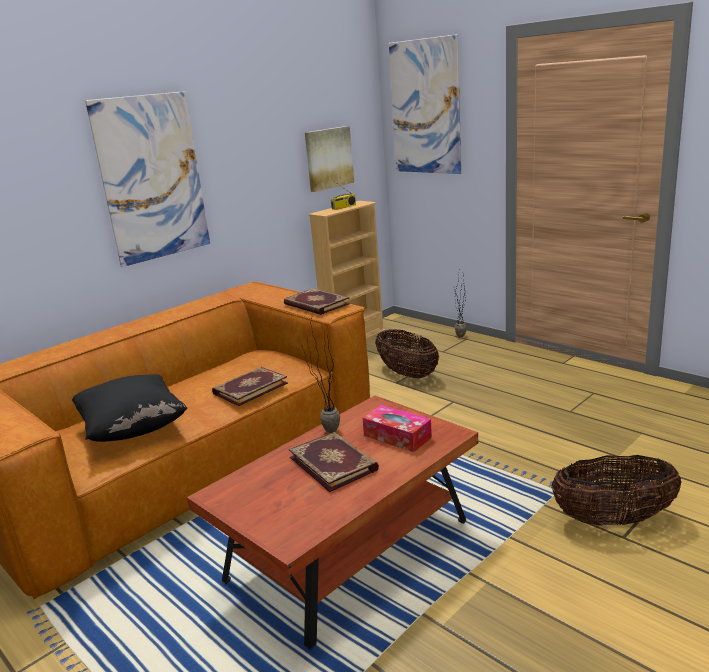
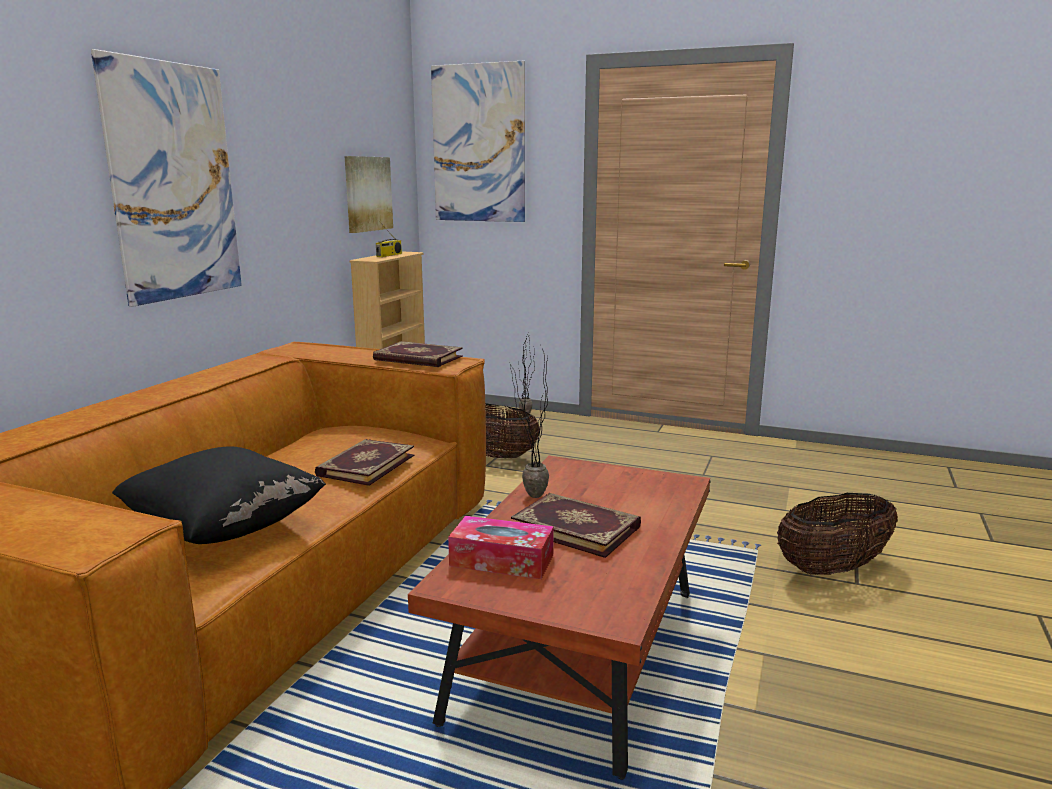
camera: 25 degrees left, 5 degrees down
tissue box [363,405,432,452] -> tissue box moved to [448,516,554,579]

